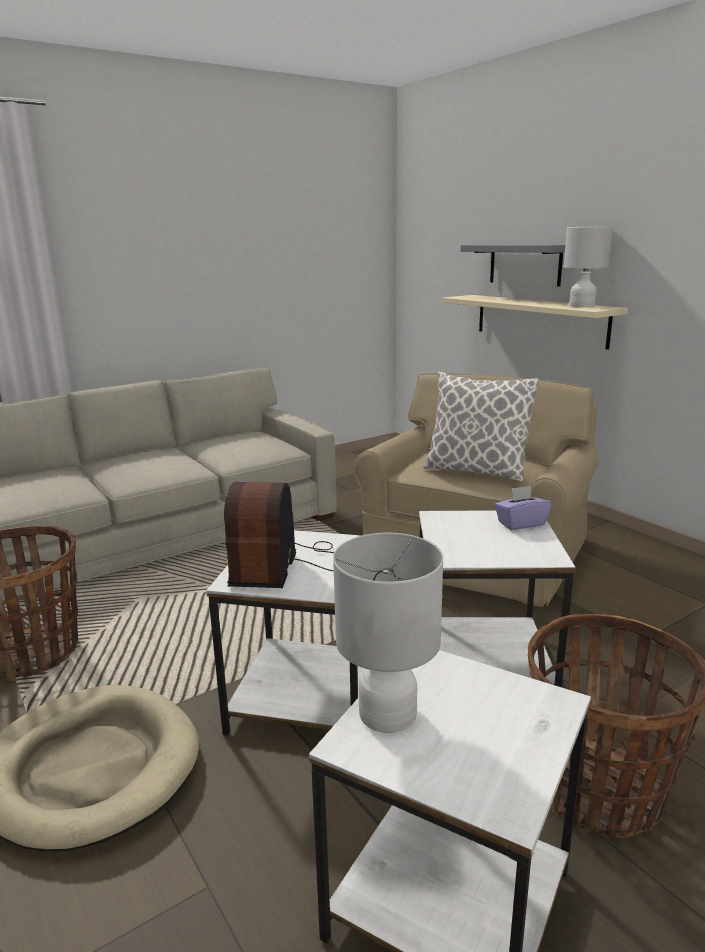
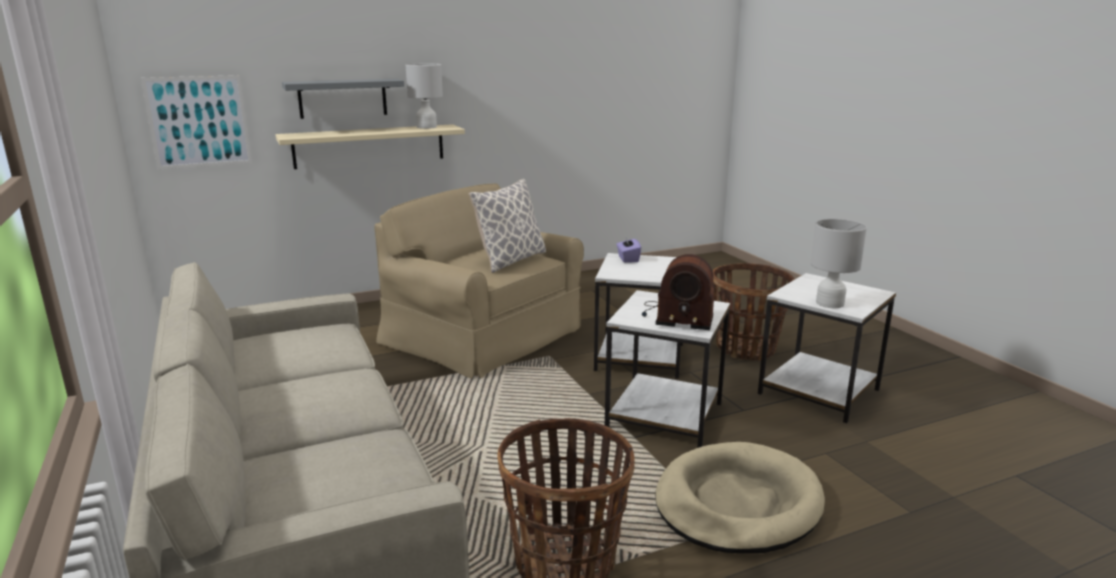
camera: 80 degrees left, 0 degrees up
none -> picture [141,75,252,170]

